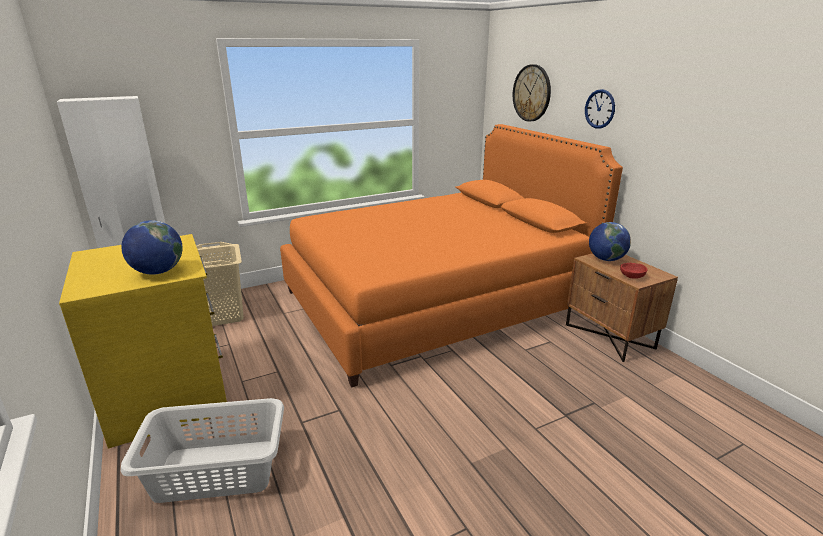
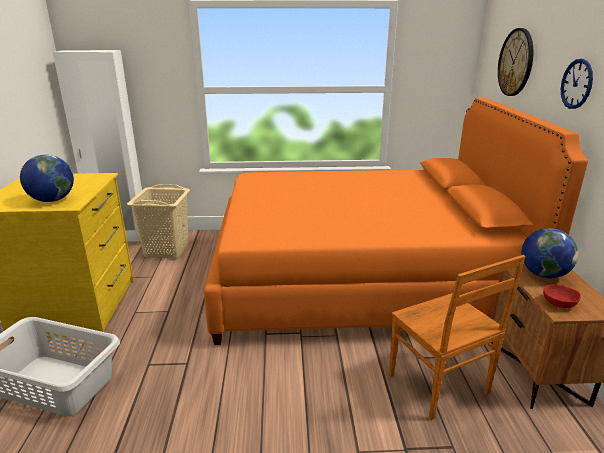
camera: 25 degrees right, 0 degrees up
none -> brown chair [389,255,525,420]

